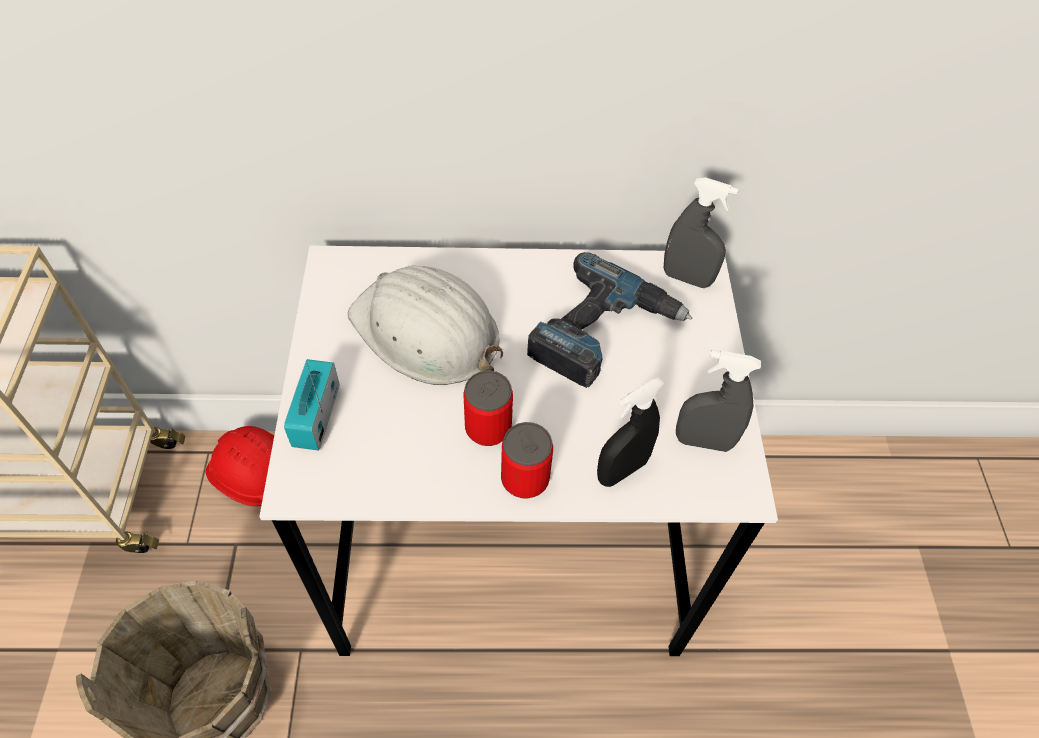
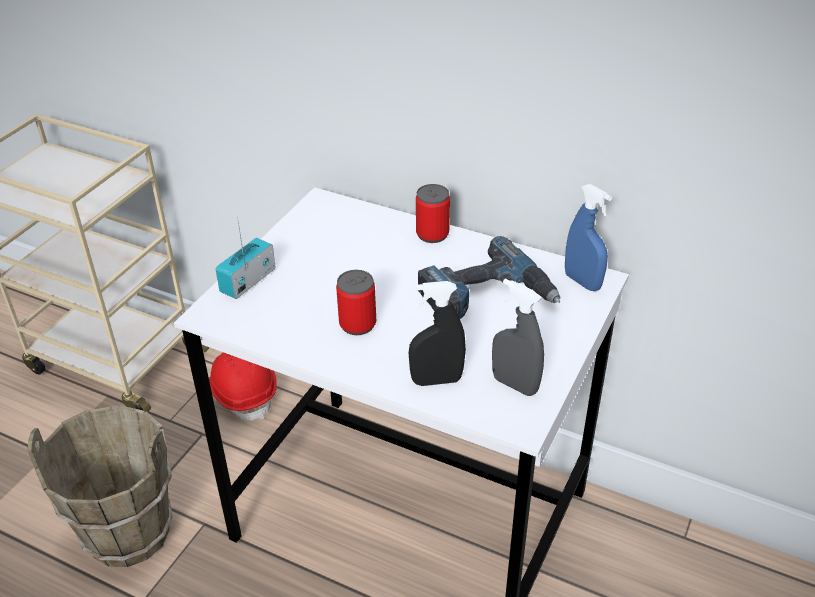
camera: 30 degrees right, 15 degrees down
white hard hat [348,265,503,385] -> none
can [501,422,553,499] -> can moved to [416,184,450,243]
grey spray bottle [664,177,739,288] -> blue spray bottle [565,184,612,291]

